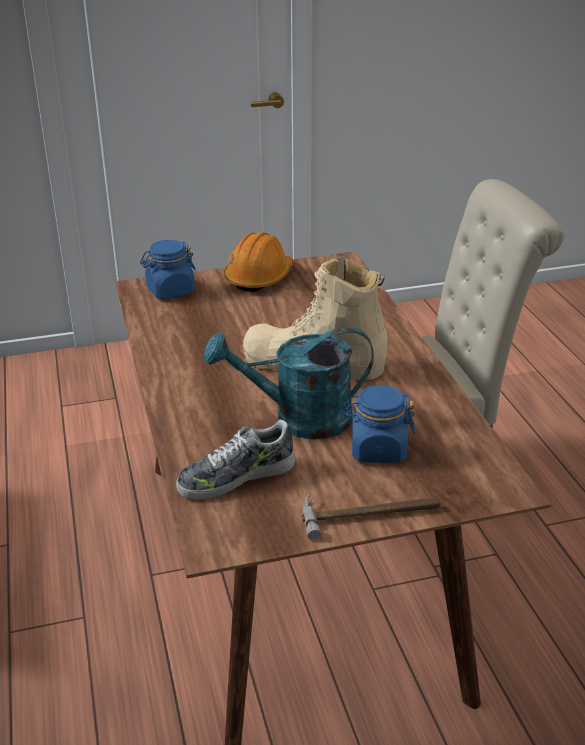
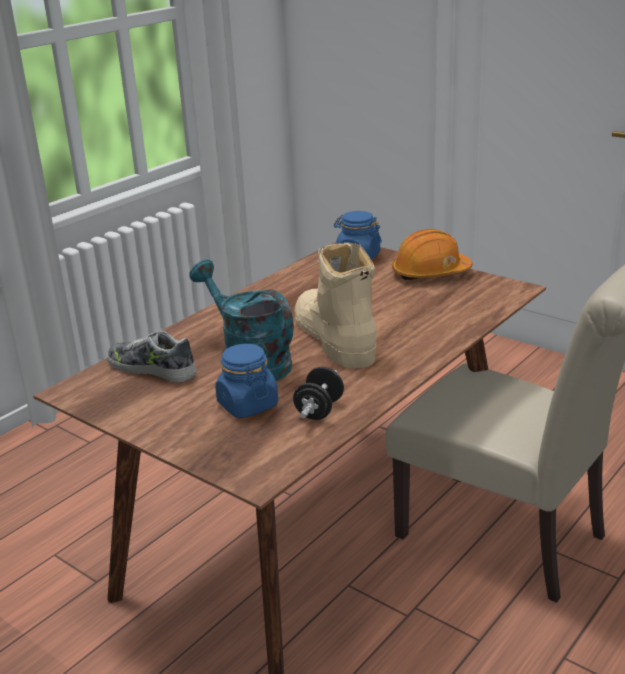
camera: 55 degrees right, 5 degrees down
hammer [301,492,441,540] -> none
none -> black dumbbell [293,367,344,420]

